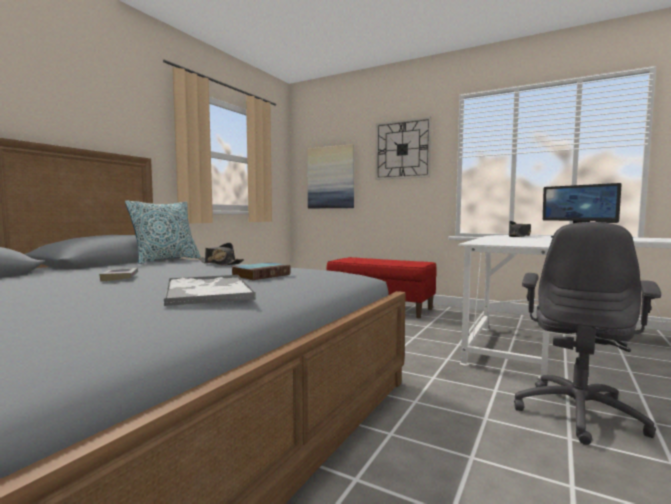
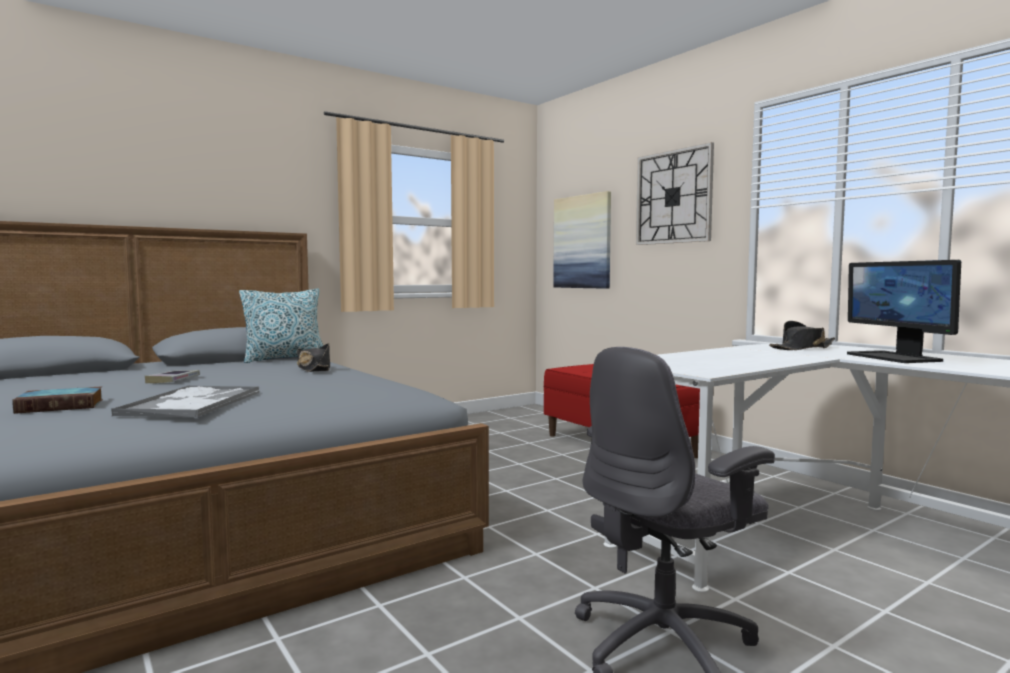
camera: 25 degrees right, 0 degrees up
book [231,262,290,280] -> book moved to [12,386,103,414]

